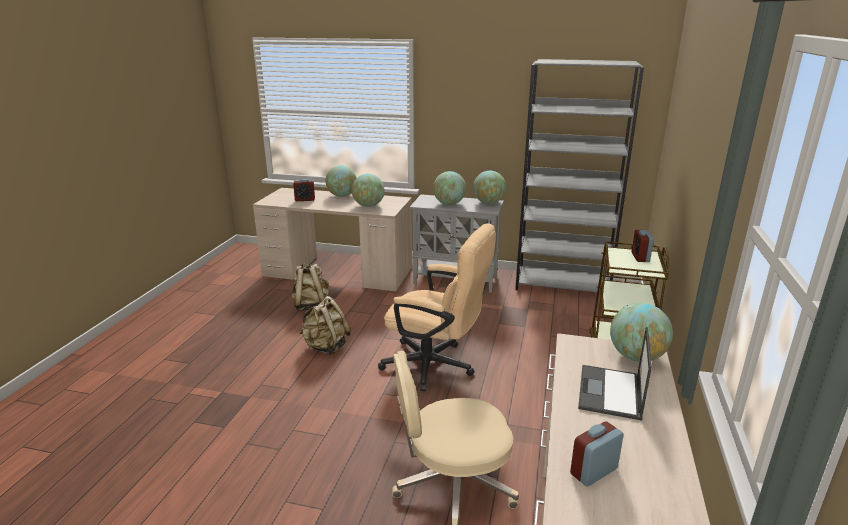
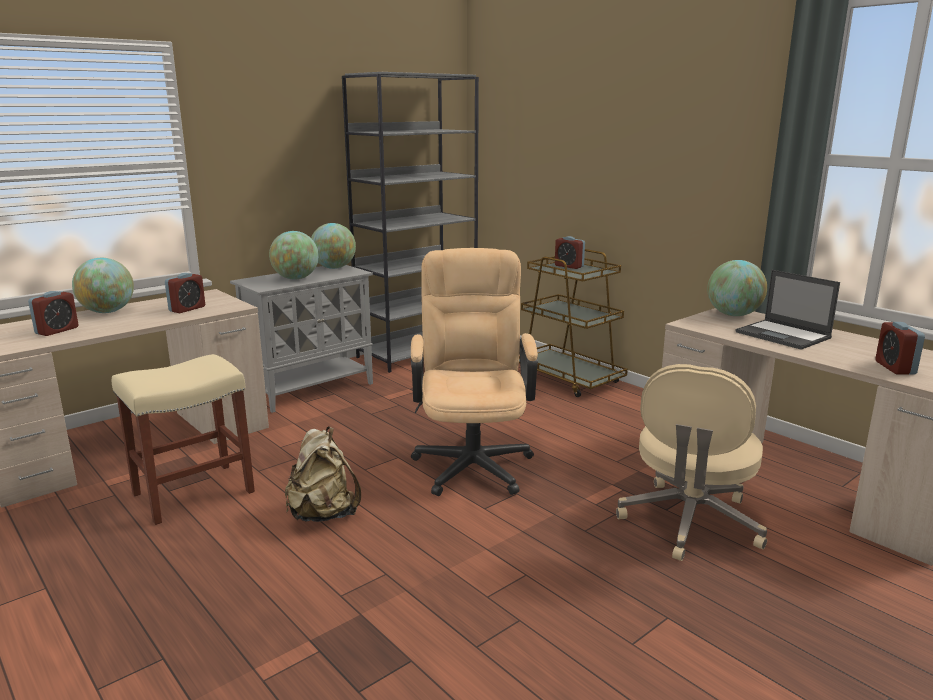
camera: 55 degrees left, 5 degrees down
beige backpack [292,263,329,311] -> beige stool [112,354,255,525]
globe [352,174,385,207] -> alarm clock [165,273,205,313]
beige office chair [378,223,496,391] -> beige office chair turned 60 degrees counterclockwise [411,248,538,496]

